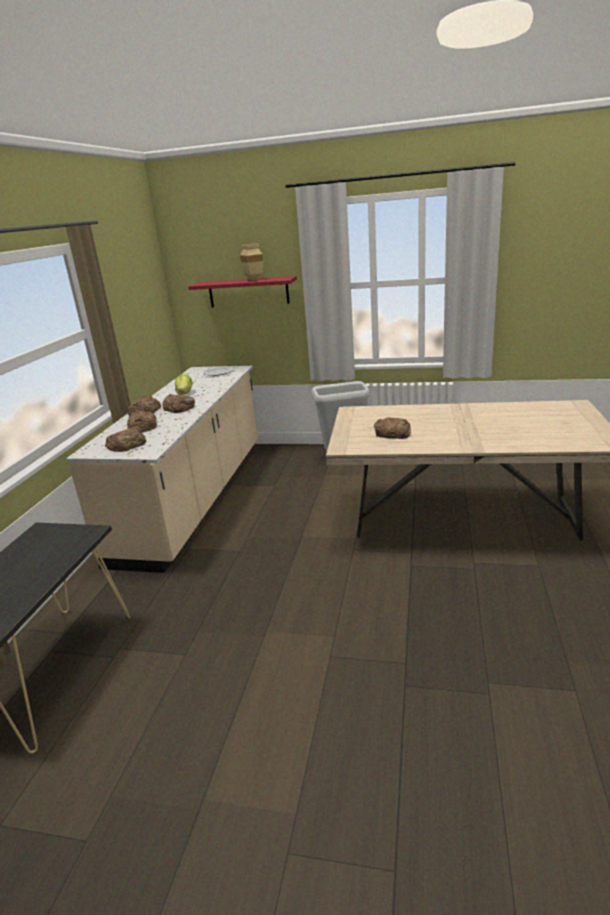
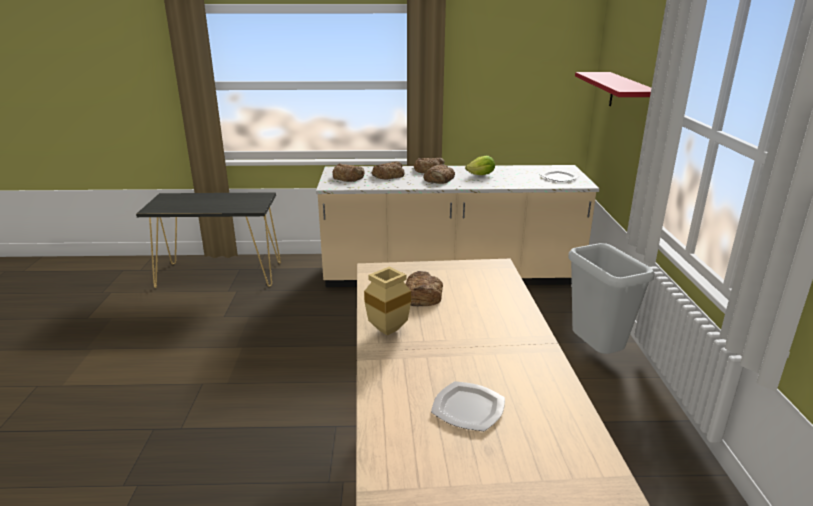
camera: 75 degrees right, 0 degrees up
beige vase [240,244,263,280] -> beige vase moved to [364,267,411,335]
none -> plate [431,381,505,431]

